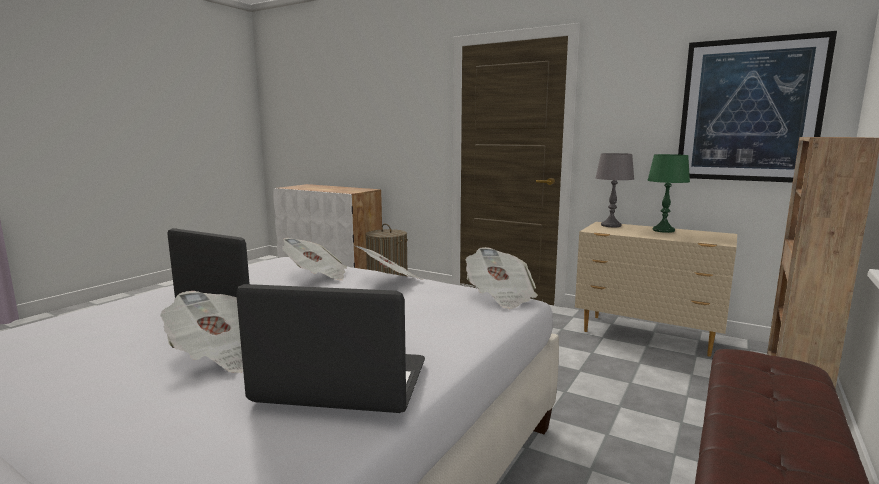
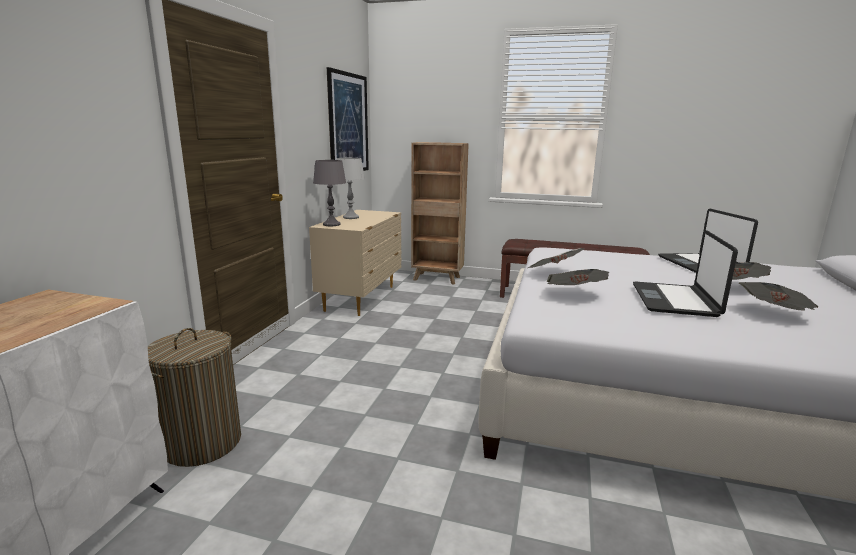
camera: 105 degrees left, 5 degrees up
newspaper [466,247,538,309] -> newspaper moved to [739,282,818,310]
green table lamp [648,154,690,233] -> grey table lamp [337,158,365,219]

